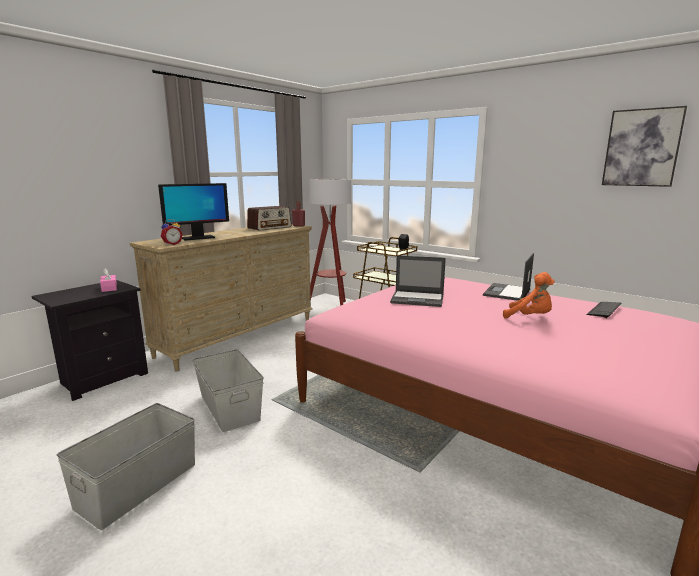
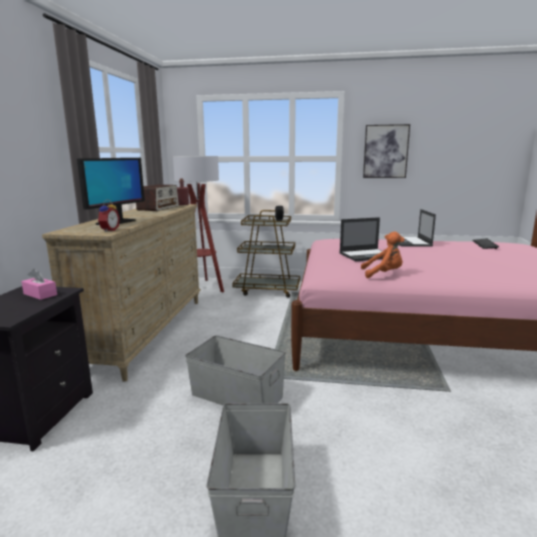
camera: 30 degrees left, 0 degrees up
orange plush toy [503,272,555,318] -> orange plush toy moved to [361,232,405,278]
picture [602,106,687,187] -> picture moved to [363,124,410,178]

